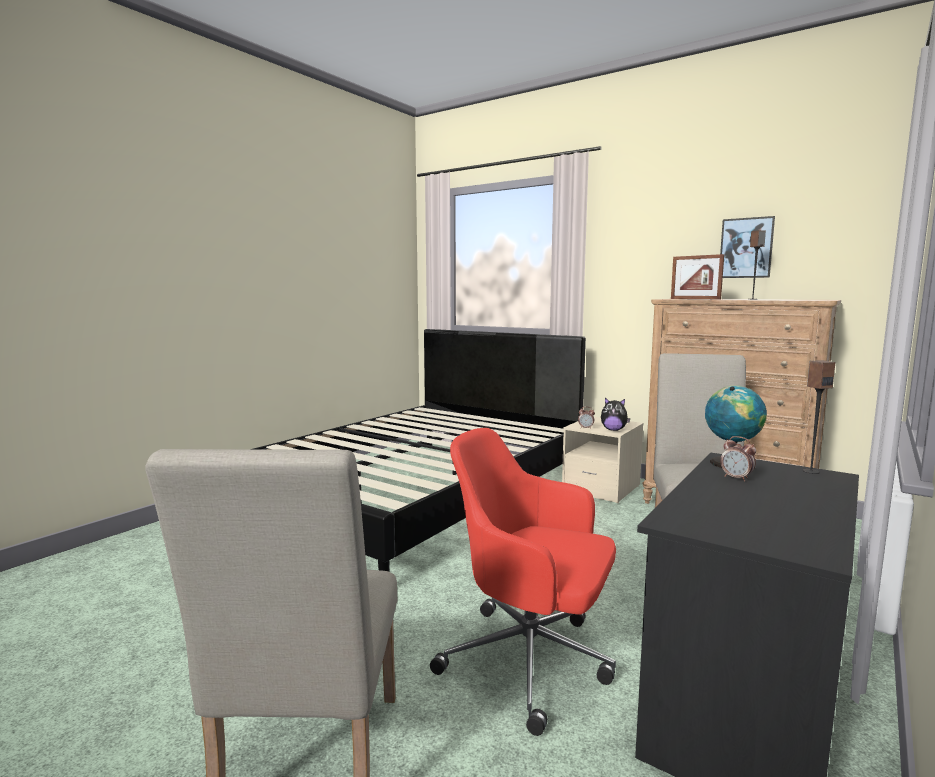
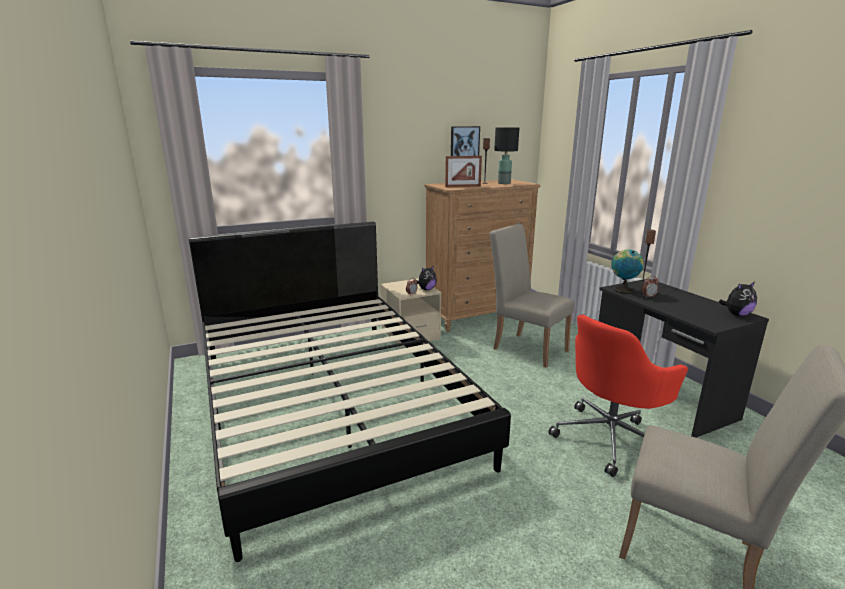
camera: 60 degrees left, 10 degrees up
none -> black table lamp [494,127,519,184]
none -> plush toy [719,282,757,316]

